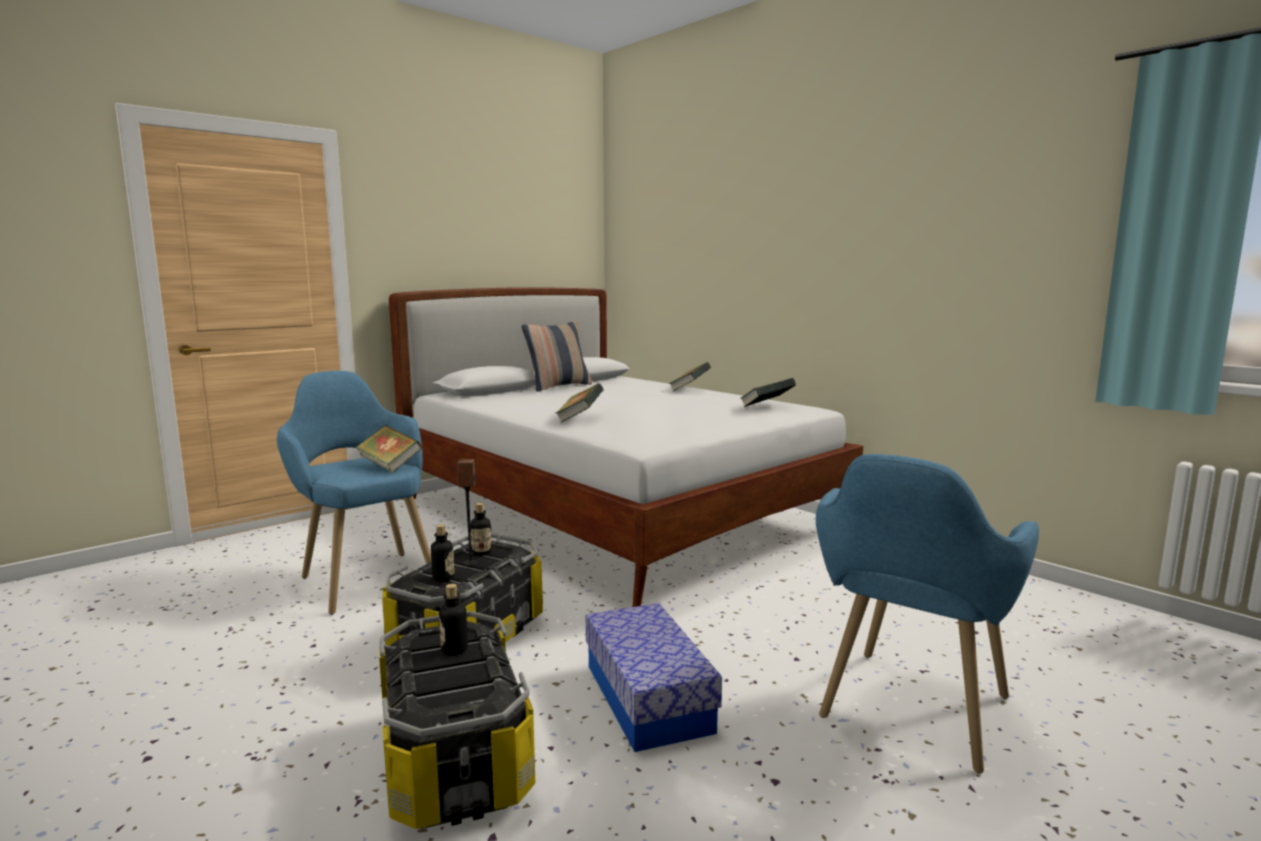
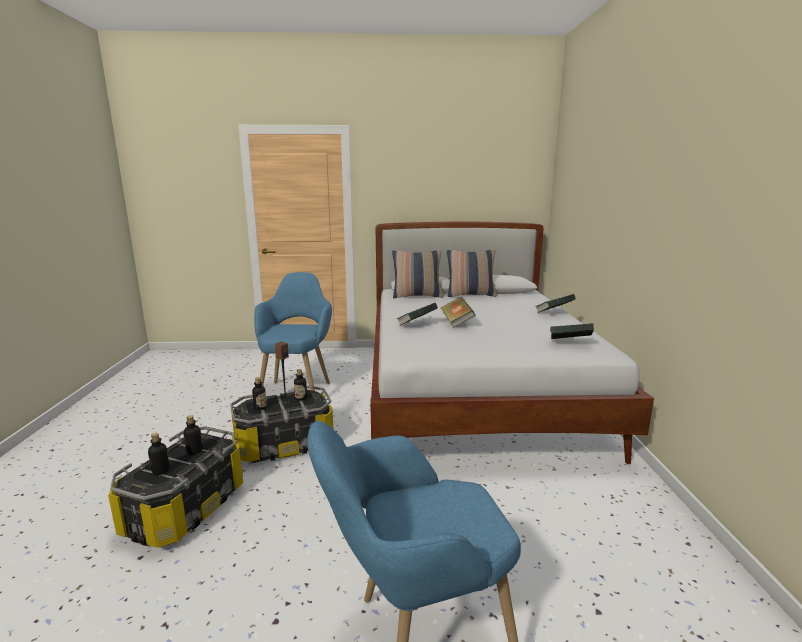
camera: 40 degrees right, 5 degrees up
book [356,425,422,473] -> book moved to [441,297,475,328]
storage box [586,603,722,752] -> none
none -> bottle [148,433,170,475]
none -> pillow [392,250,443,298]

